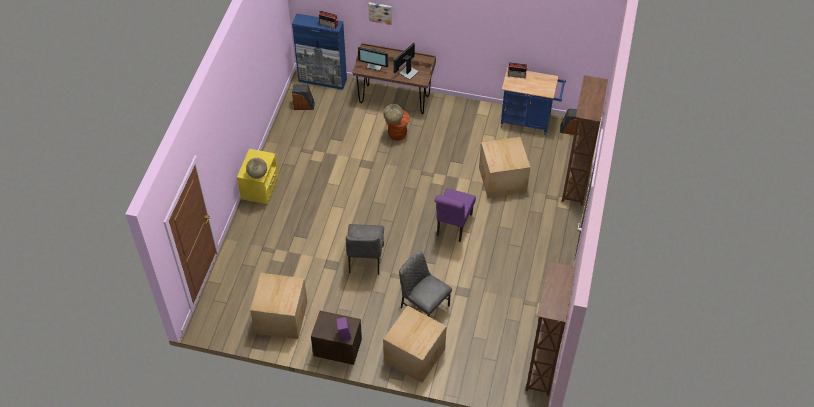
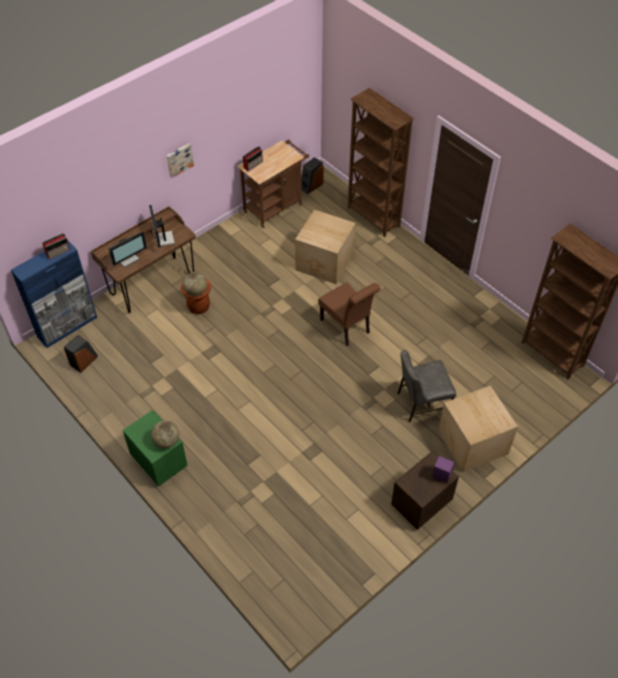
camera: 55 degrees left, 0 degrees up
yellow nightstand [237,149,279,204] -> green nightstand [123,410,188,487]
cardboard box [250,273,307,339] -> none
grey chair [346,224,384,275] -> none
picture [368,2,392,25] -> picture moved to [167,143,194,178]
purple chair [435,188,476,242] -> brown chair [318,283,381,346]
blue cart [501,67,566,135] -> brown cart [237,140,309,228]

